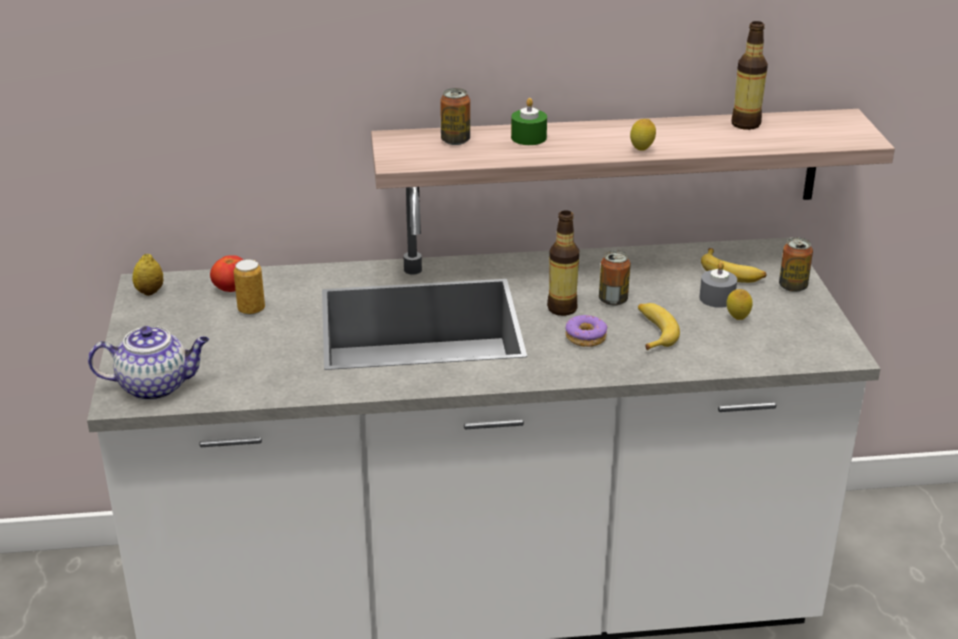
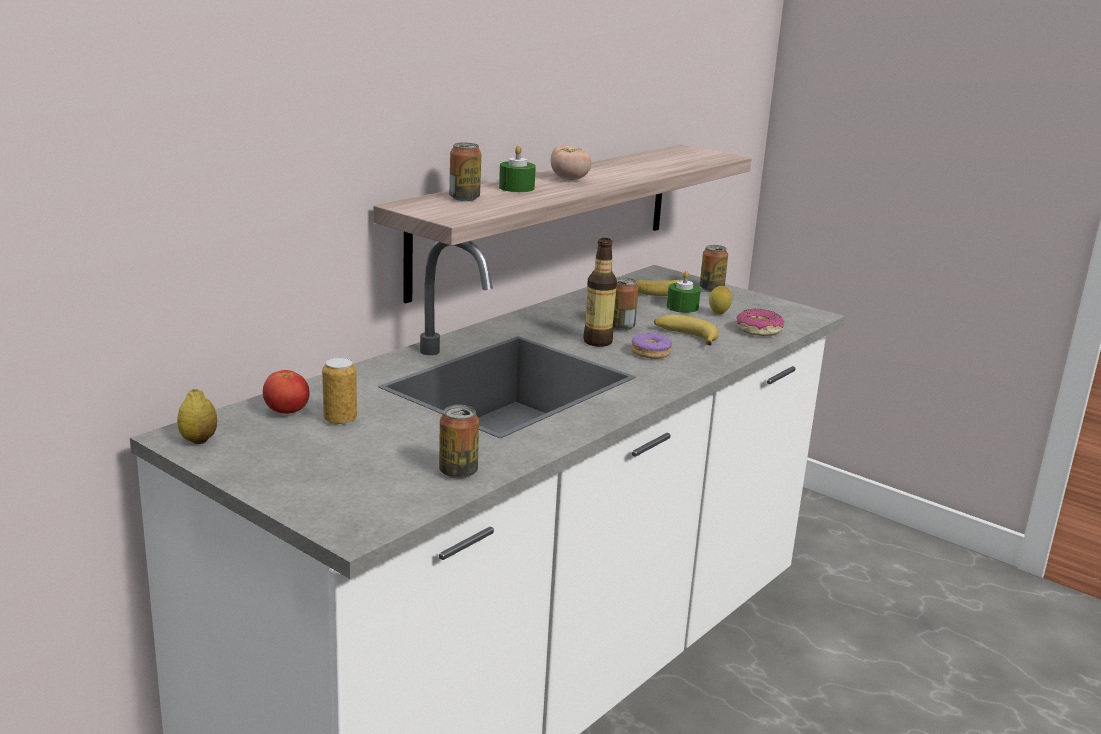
camera: 45 degrees left, 10 degrees down
teapot [88,326,209,401] -> none
lemon [630,119,656,151] -> none
grey candle [699,261,737,308] -> green candle [667,271,701,313]
bottle [731,21,768,130] -> none
none -> can [439,405,479,479]
none -> tomato [551,145,591,180]
none -> donut [736,308,784,336]

